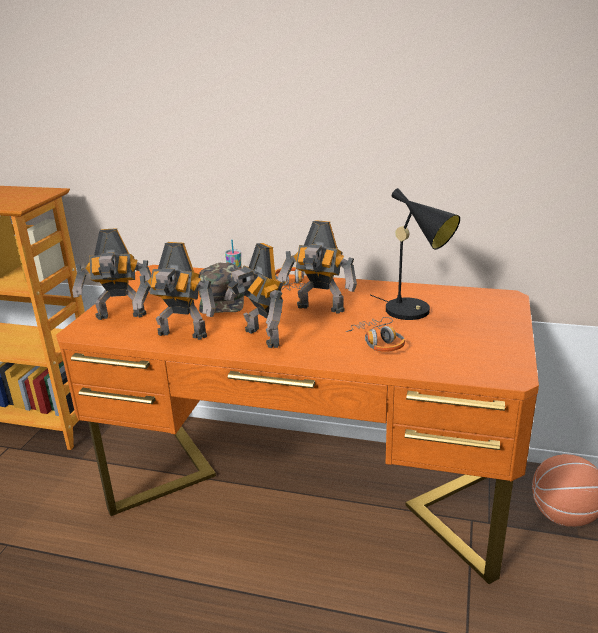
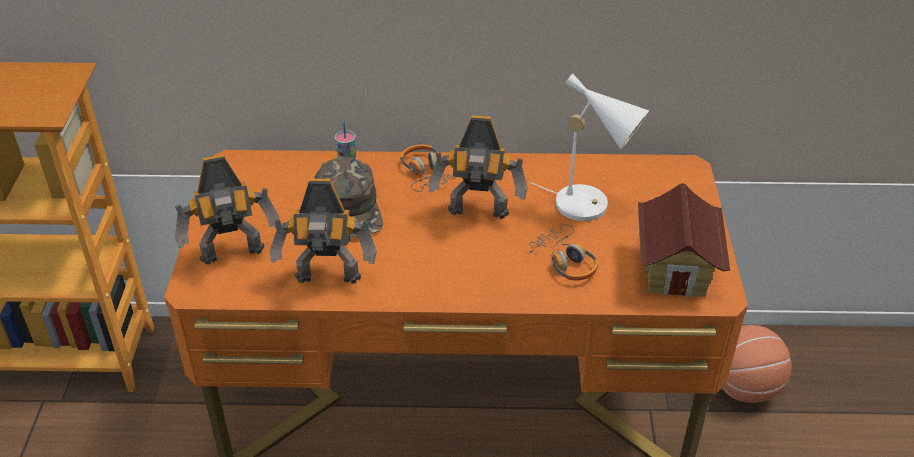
camera: 15 degrees left, 15 degrees up
toy robot [224,243,284,348] -> none
black table lamp [371,188,460,320] -> white table lamp [530,74,650,221]
none -> toy house [638,183,730,297]

